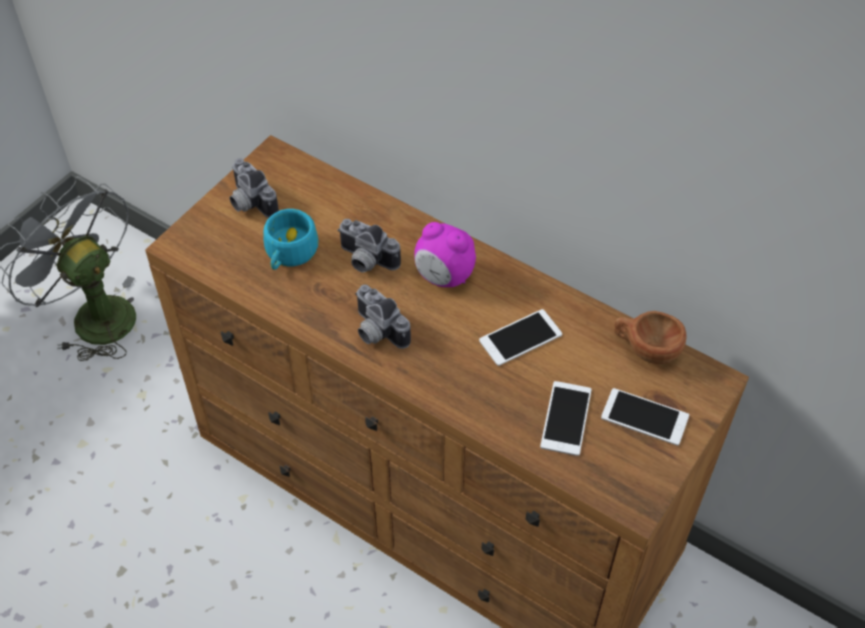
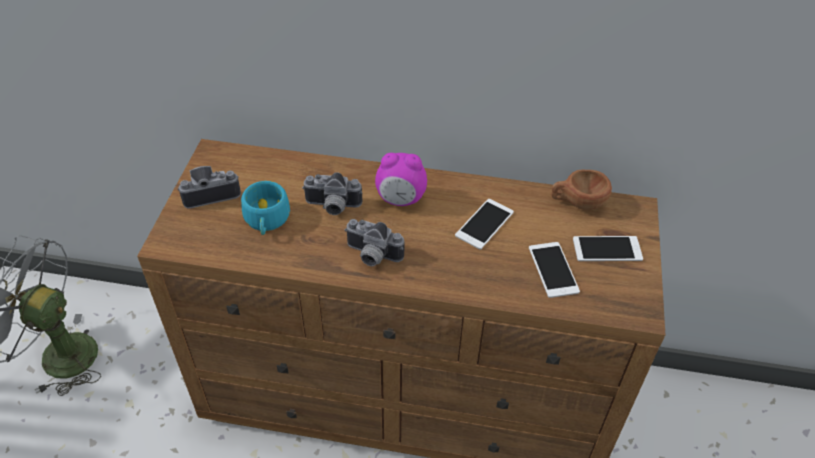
camera: 25 degrees left, 5 degrees down
camera [230,158,279,218] -> camera turned 135 degrees clockwise [178,166,241,209]

